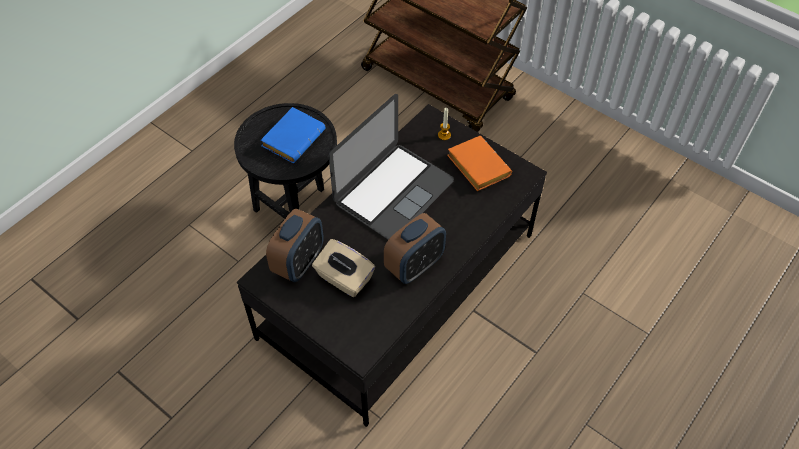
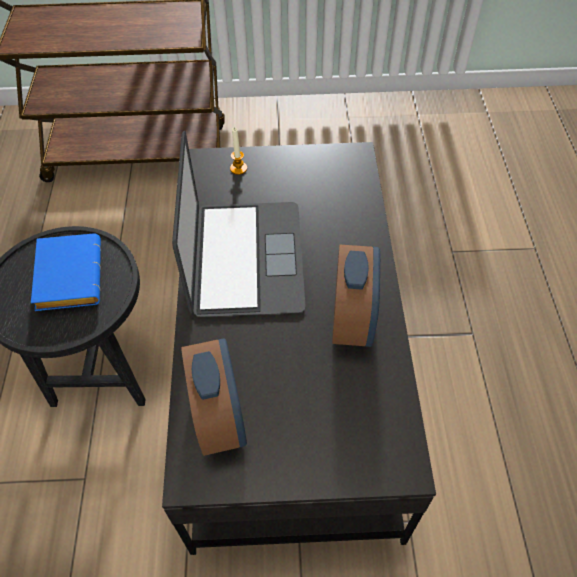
camera: 40 degrees left, 0 degrees up
beige tissue box [312,239,375,297] -> none
orange book [447,136,512,191] -> none

